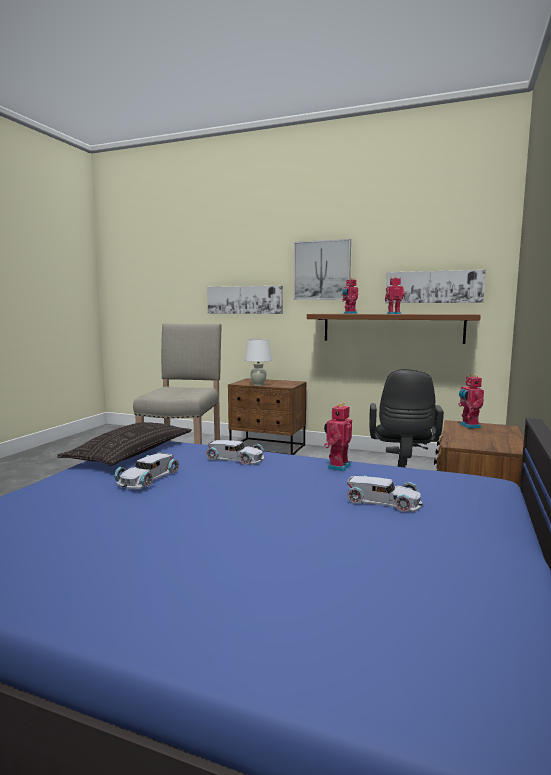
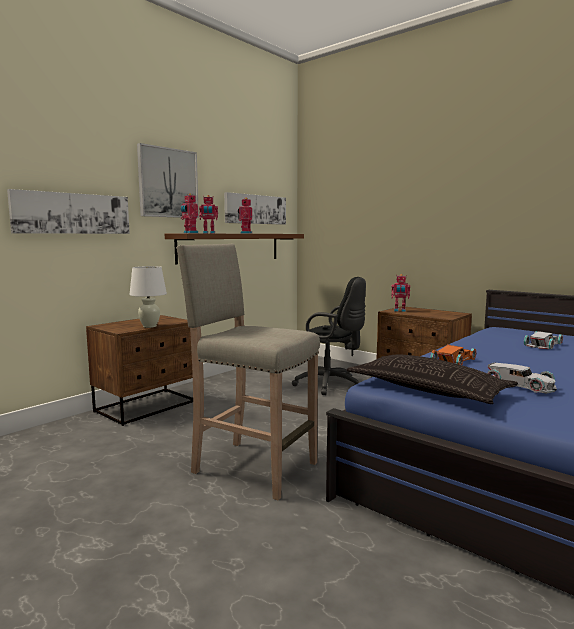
camera: 70 degrees left, 0 degrees up
white toy car [206,440,264,465] -> orange toy car [430,344,476,365]
toy robot [324,403,352,472] -> toy robot moved to [181,193,198,233]

